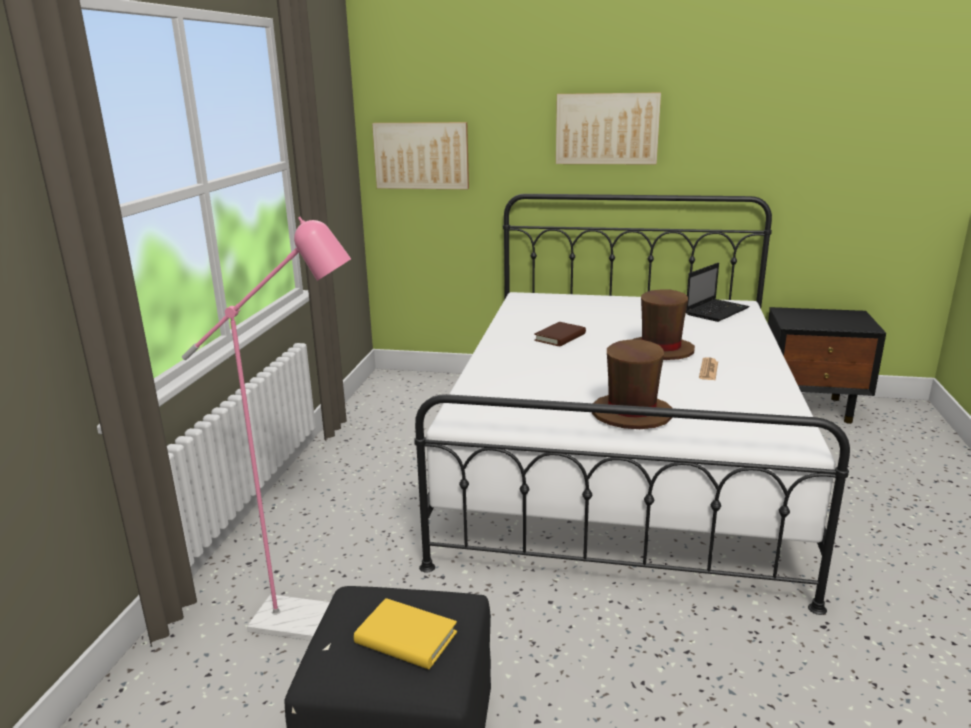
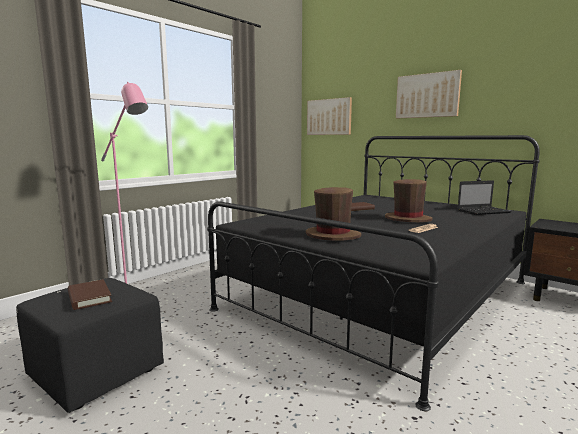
camera: 30 degrees right, 10 degrees down
yellow book [354,598,457,669] -> brown book [68,279,112,310]
white bed [414,194,850,615] -> black bed [207,135,540,411]

